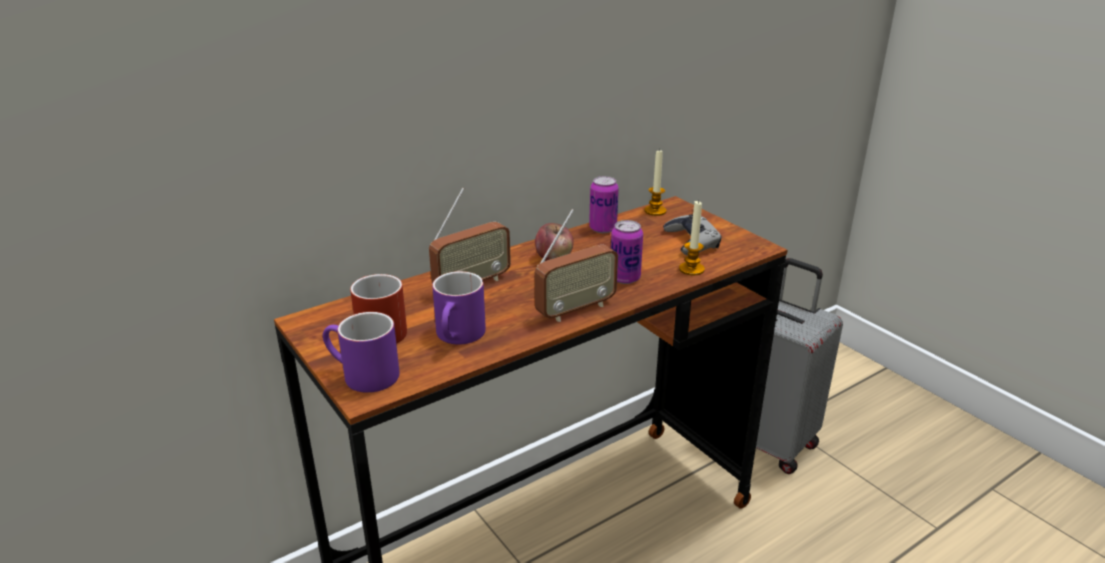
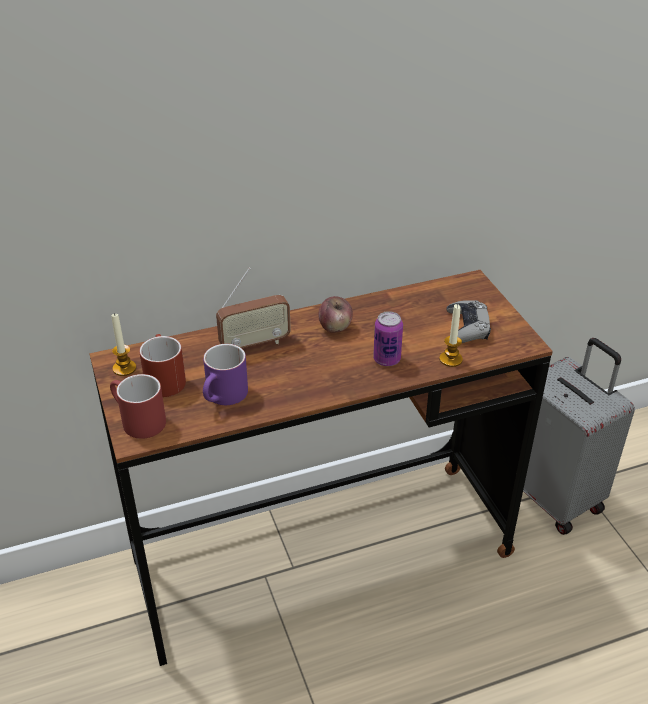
camera: 15 degrees right, 10 degrees up
purple mug [323,312,400,393] -> red mug [110,374,166,439]
radio [535,209,618,322] -> none
can [589,176,619,233] -> none
candle [644,149,667,216] -> candle moved to [111,313,136,376]

